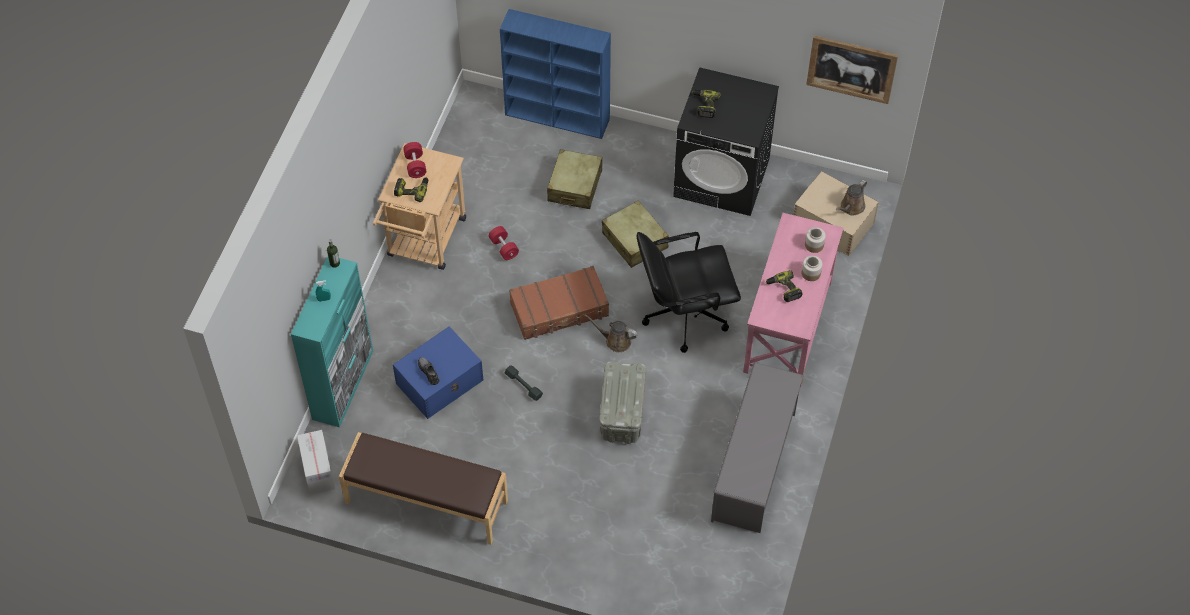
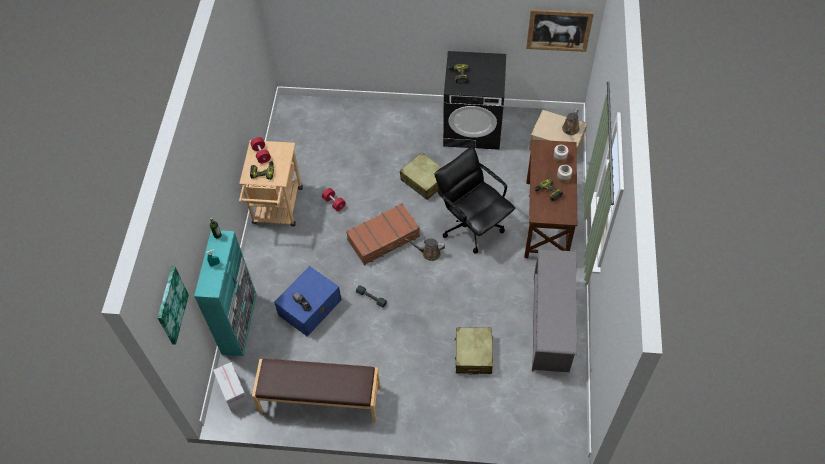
camera: 10 degrees left, 0 degrees up
blue bookcase [500,9,611,139] -> none
beige suitcase [547,149,602,209] -> beige suitcase moved to [454,327,493,375]
grey storage box [599,361,646,444] -> none
black office chair [637,232,741,353] -> black office chair turned 75 degrees clockwise [434,146,515,254]
pink desk [743,213,844,388] -> brown desk [524,140,577,258]
none -> picture [157,266,189,345]

